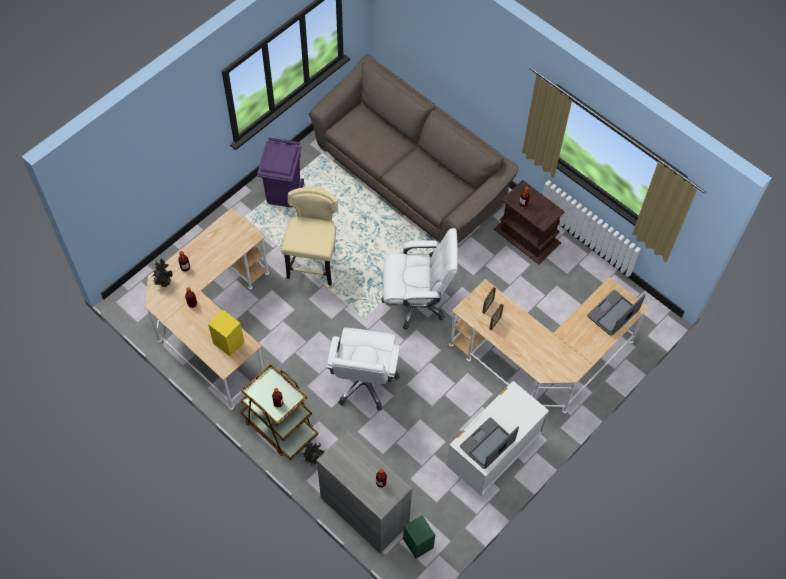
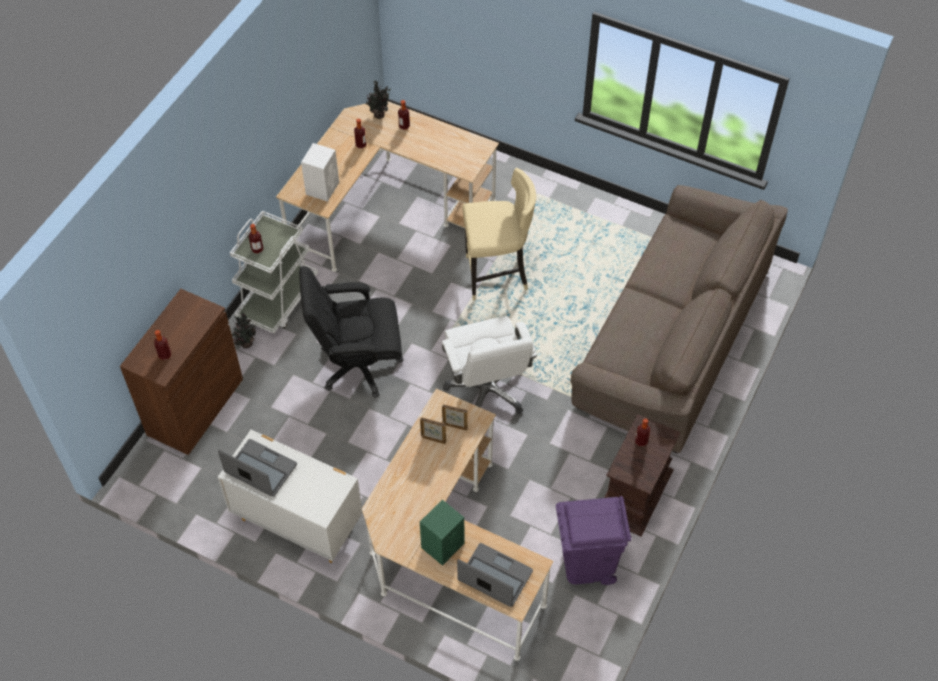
camera: 75 degrees right, 5 degrees down
yellow speaker [208,310,244,357] -> white speaker [301,143,339,202]
brown cart [240,364,318,461] -> white cart [230,211,318,333]
purple trash can [257,137,304,207] -> purple trash can moved to [556,496,631,585]
grey cabinet [317,430,412,554] -> brown cabinet [120,289,243,455]
white office chair [327,327,400,411] -> black office chair [299,266,403,398]
green speaker [403,515,435,559] -> green speaker moved to [420,500,464,566]

